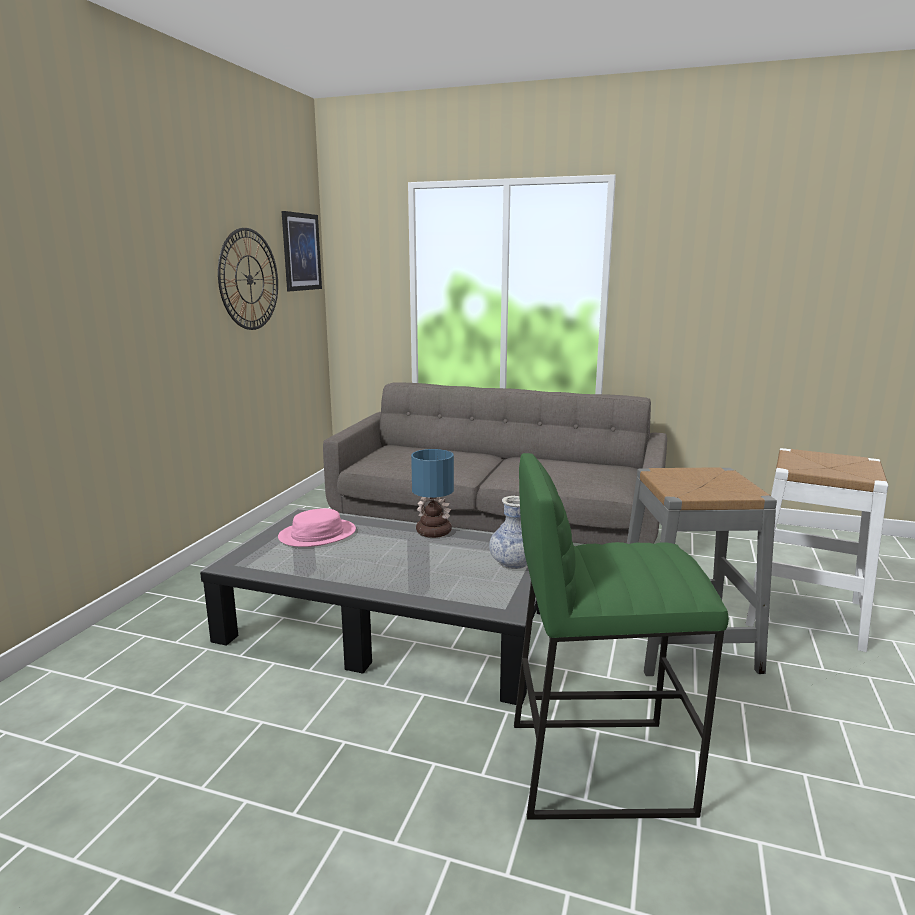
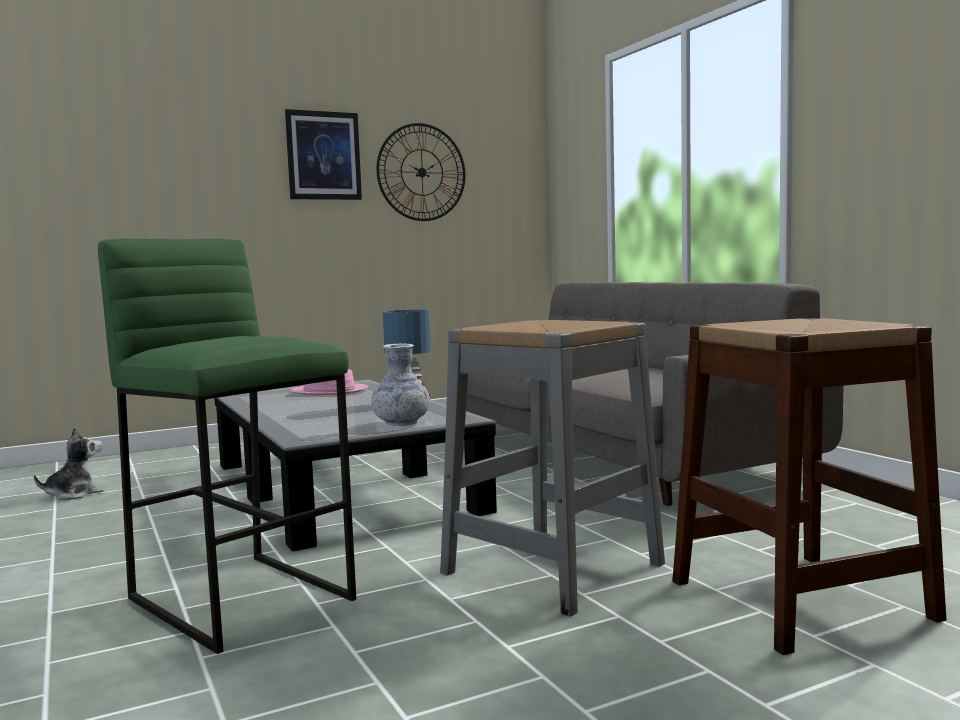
camera: 45 degrees right, 10 degrees down
picture [281,211,322,291] -> picture moved to [285,109,362,200]
white stool [745,448,888,652] -> brown stool [672,318,946,655]
none -> plush toy [34,427,104,500]

